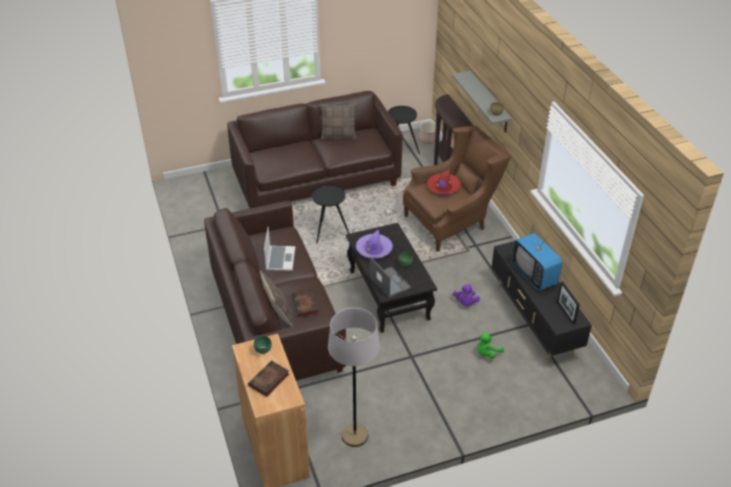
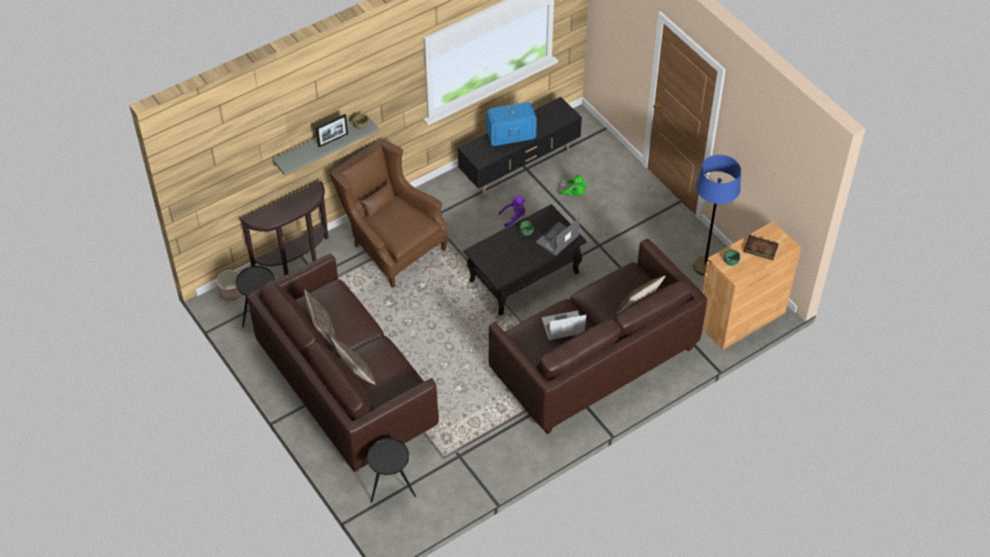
camera: 105 degrees left, 10 degrees up
book [292,289,318,317] -> none
black side table [312,184,350,244] -> black side table moved to [367,438,416,503]
grey floor lamp [328,308,380,447] -> blue floor lamp [693,155,741,276]
purple hat [356,229,393,259] -> none
red hat [427,169,461,195] -> none
television [512,223,562,291] -> television turned 150 degrees counterclockwise [486,94,537,146]
picture frame [557,282,580,325] -> picture frame moved to [316,114,348,147]
none -> pillow [331,337,376,385]

